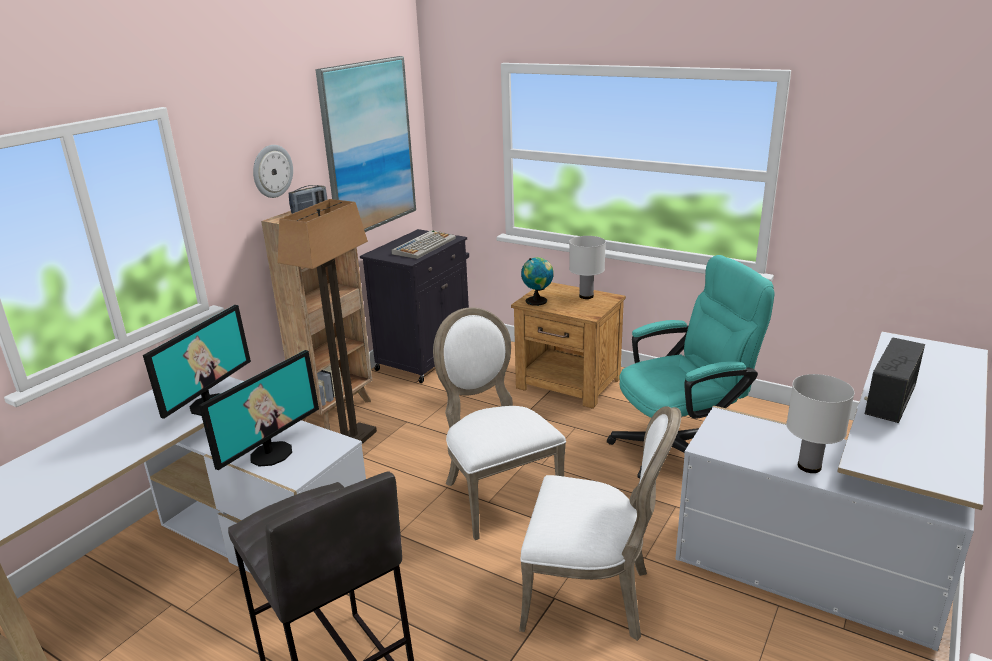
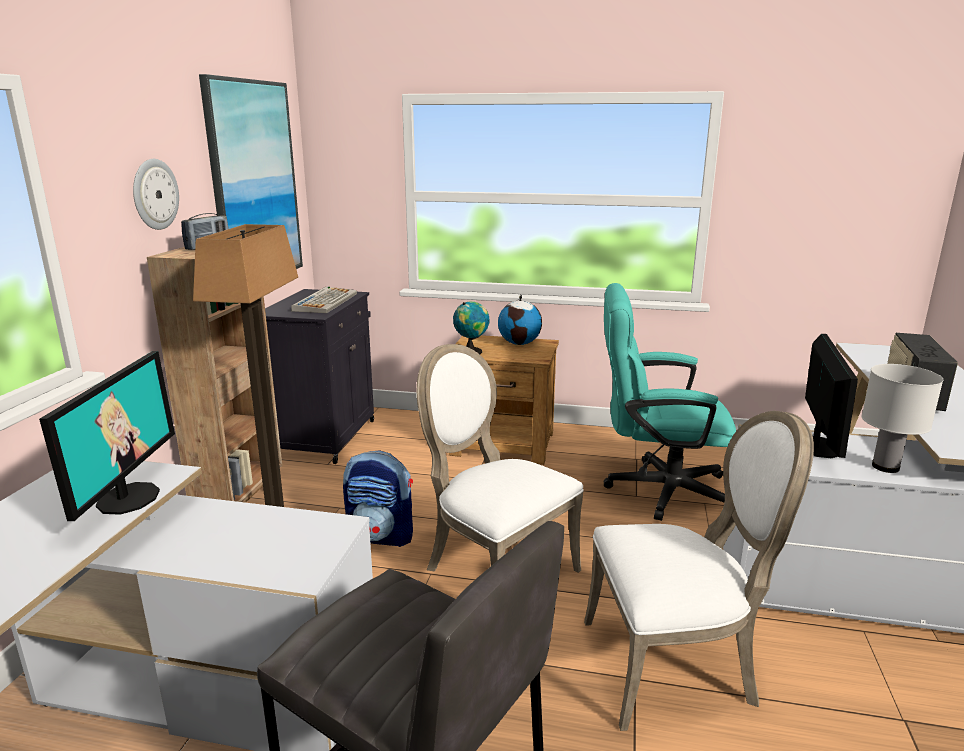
camera: 20 degrees left, 5 degrees down
monitor [199,350,319,470] -> monitor moved to [805,334,858,458]
white table lamp [569,236,606,299] -> globe [498,294,542,345]
turquoise office chair [607,255,775,479] -> turquoise office chair turned 135 degrees counterclockwise [604,283,736,521]
none -> backpack [343,450,413,547]

